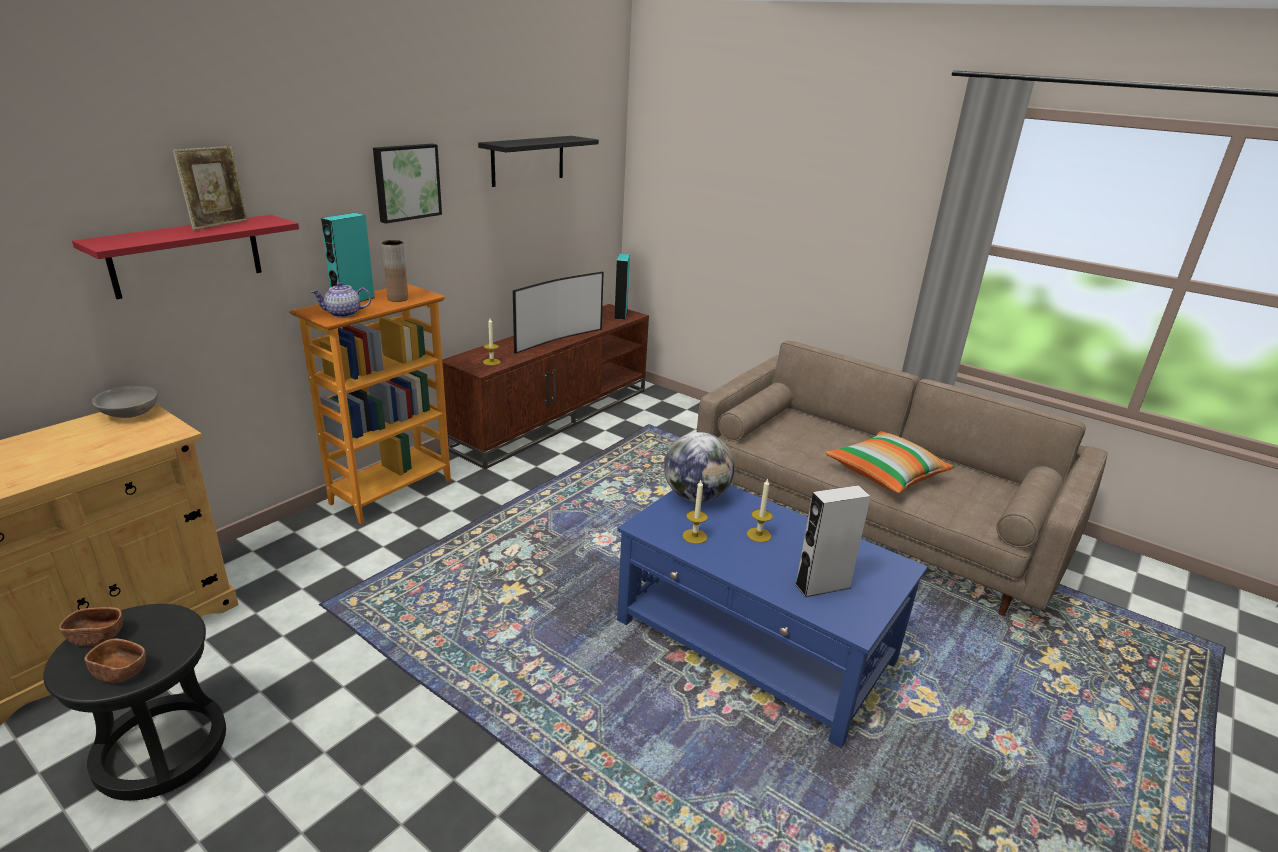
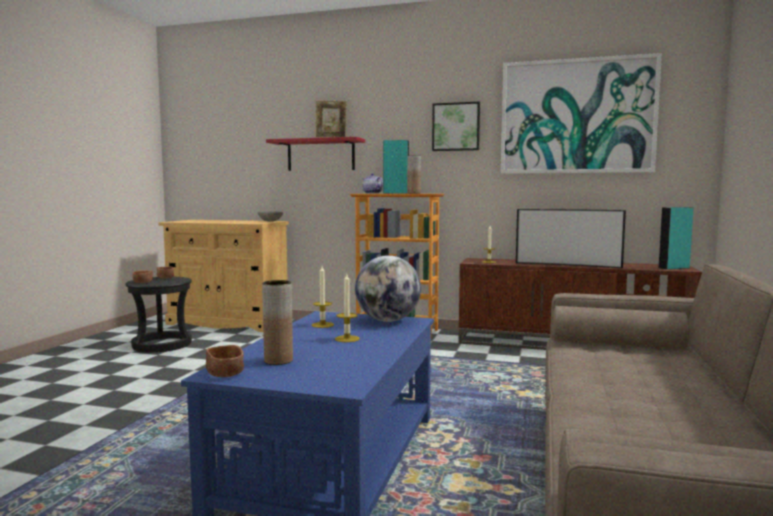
camera: 70 degrees right, 20 degrees down
black shelf [478,136,599,187] -> picture [501,53,662,174]
grey speaker [795,485,871,597] -> brown vase [262,280,293,365]
pillow [825,431,954,493] -> none
none -> brown bowl [206,345,244,377]

